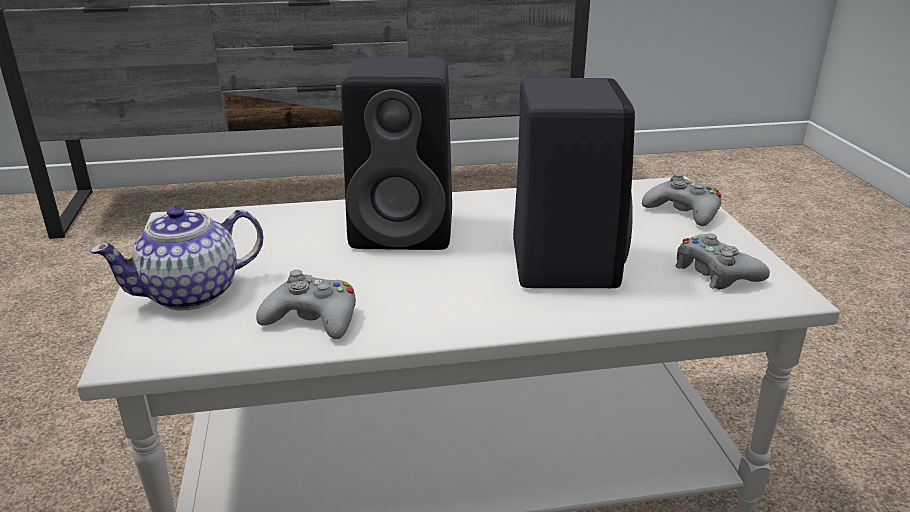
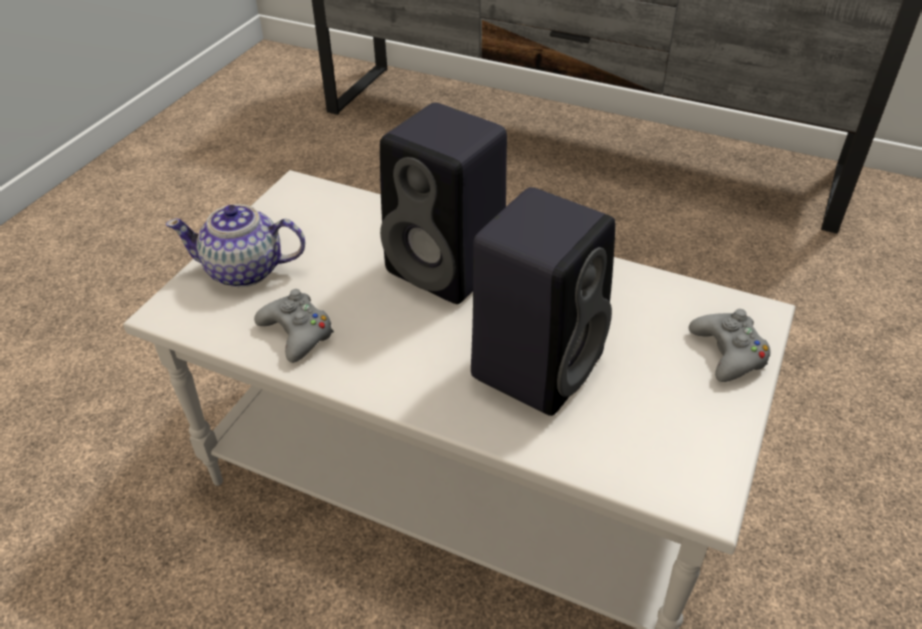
camera: 35 degrees right, 15 degrees up
grey game controller [676,233,770,290] -> none

